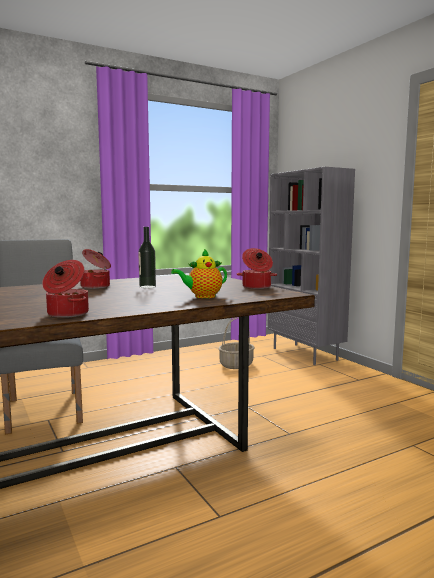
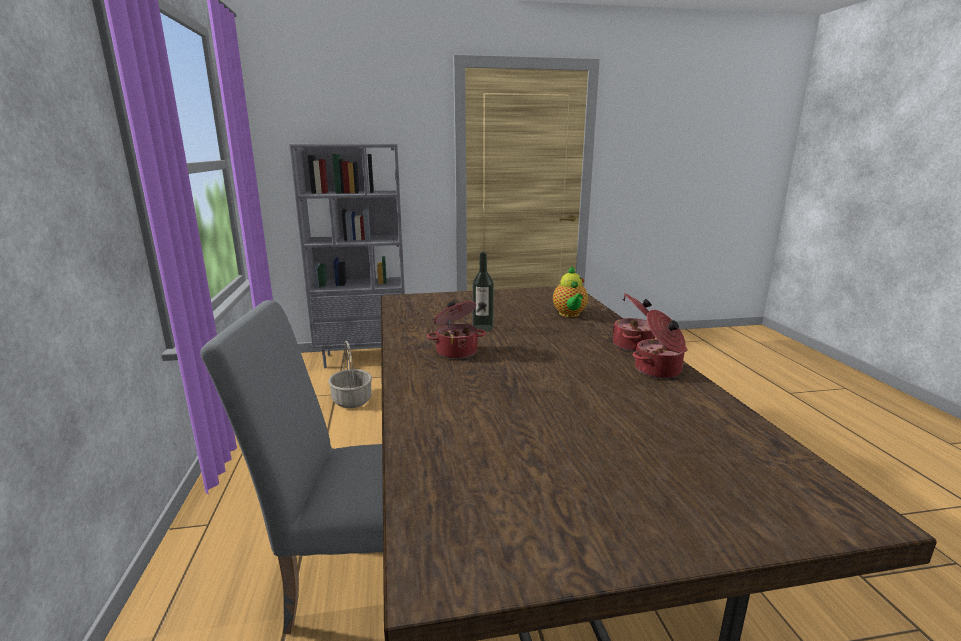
camera: 70 degrees left, 10 degrees up
cooking pot [237,248,277,289] -> cooking pot moved to [612,293,655,352]

